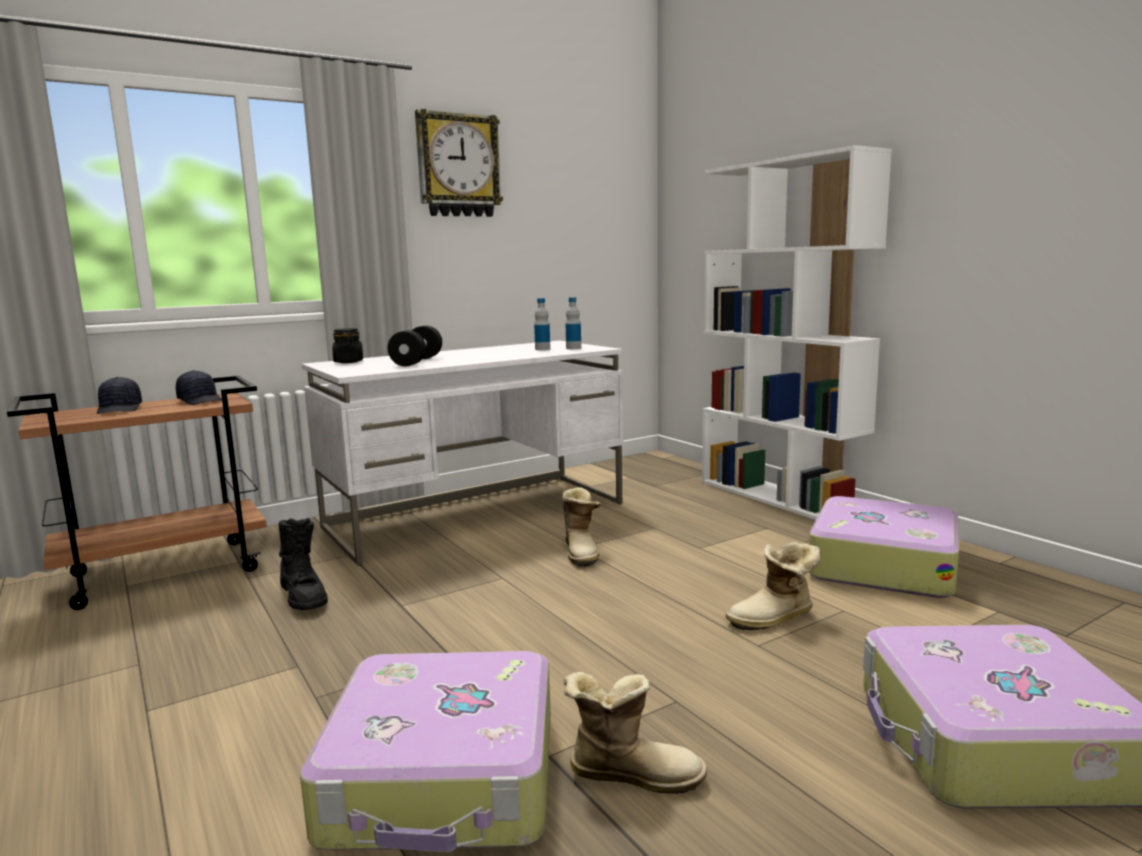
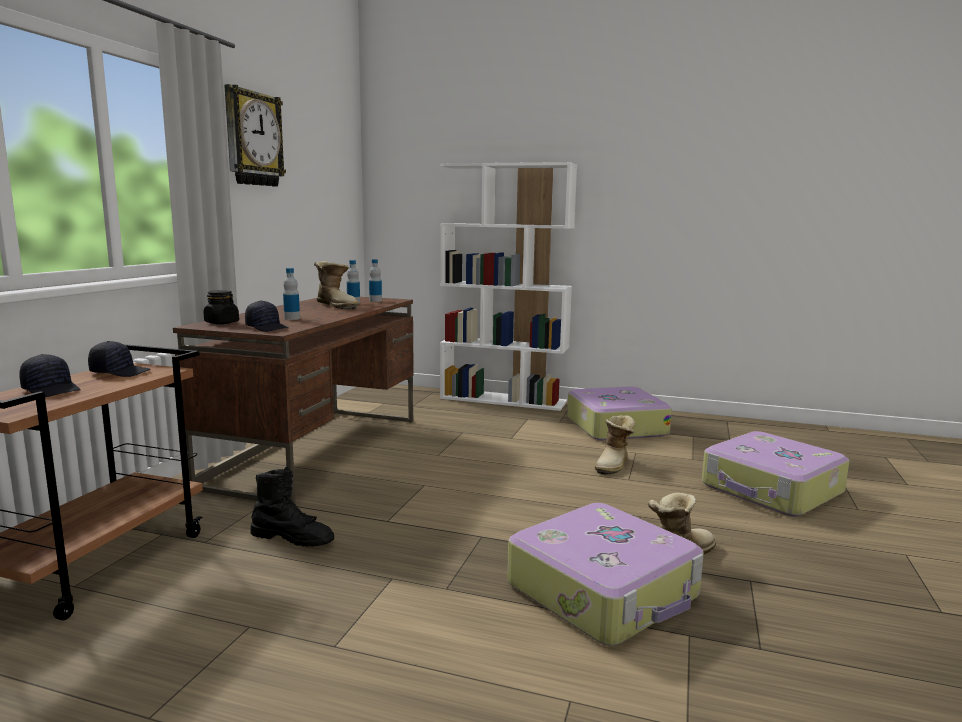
camera: 40 degrees left, 0 degrees up
white desk [302,341,623,566] -> brown desk [173,297,414,504]
black dumbbell [388,326,442,366] -> bottle [283,268,300,320]
boot [562,487,601,567] -> boot moved to [314,261,359,310]
none -> black cap [245,300,288,332]

